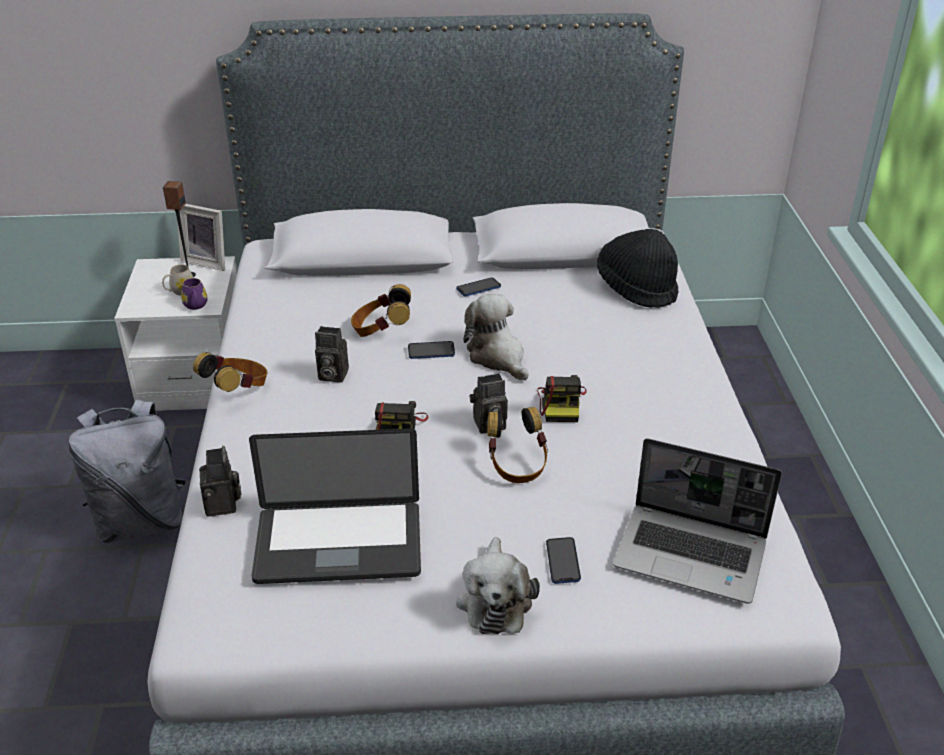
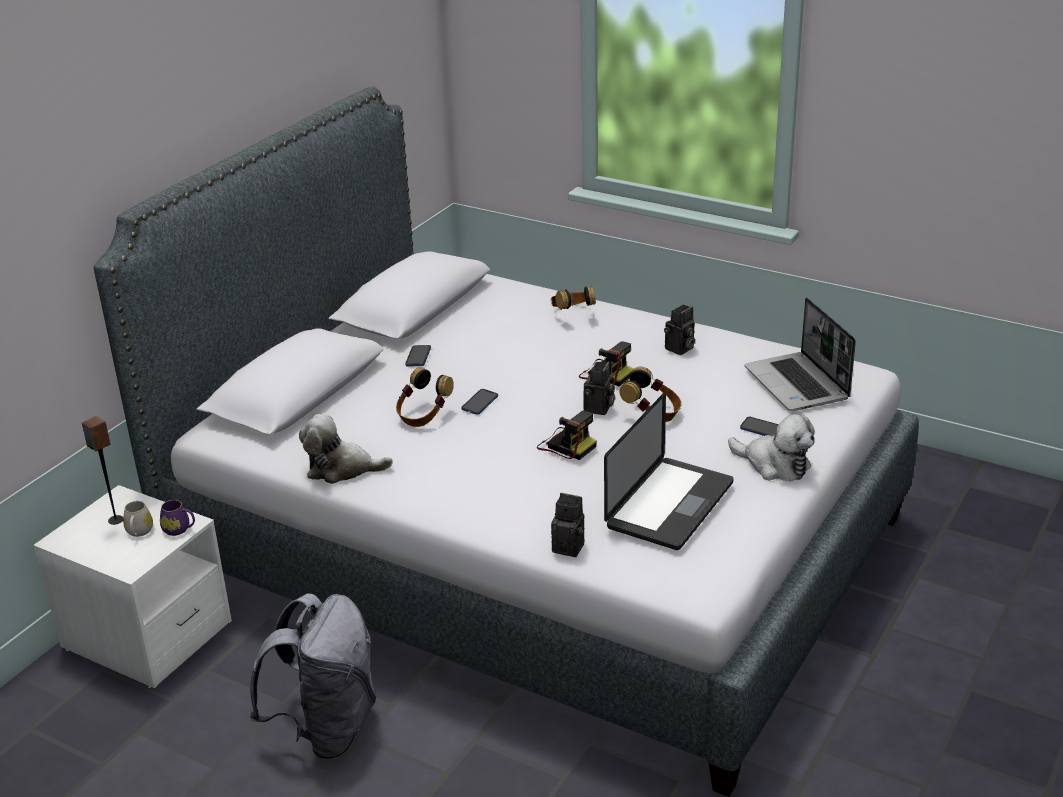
camera: 55 degrees left, 5 degrees down
picture frame [177,204,225,271] -> none
headphones [193,352,268,392] -> headphones moved to [551,286,596,310]
camera [315,326,349,383] -> camera moved to [664,305,695,355]
plush toy [463,294,529,381] -> plush toy moved to [299,414,393,484]
black hat [597,229,678,308] -> none
laptop [613,438,782,604] -> laptop turned 105 degrees clockwise [745,297,856,411]

